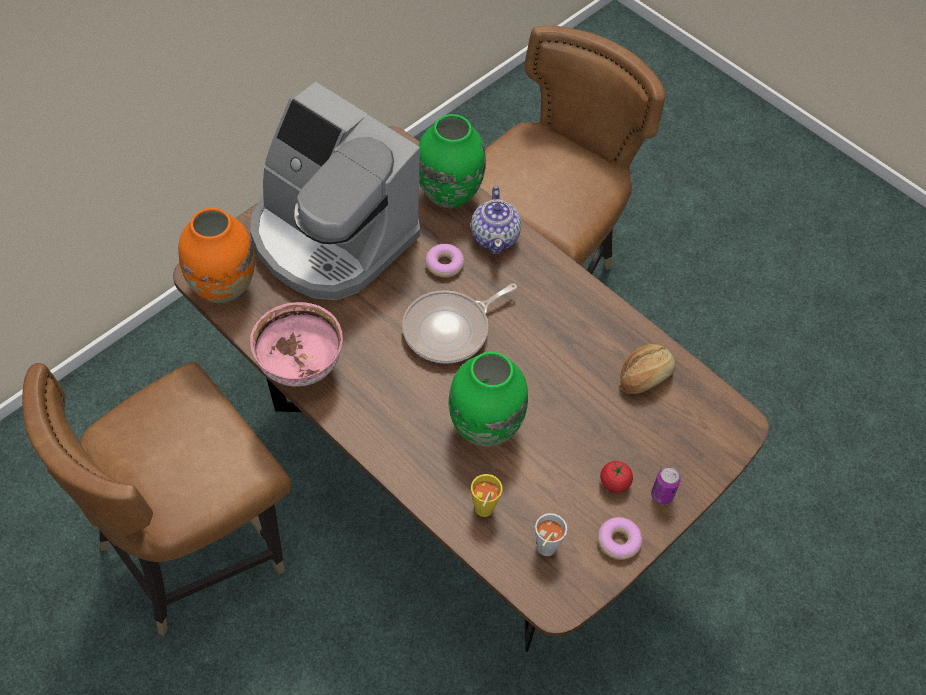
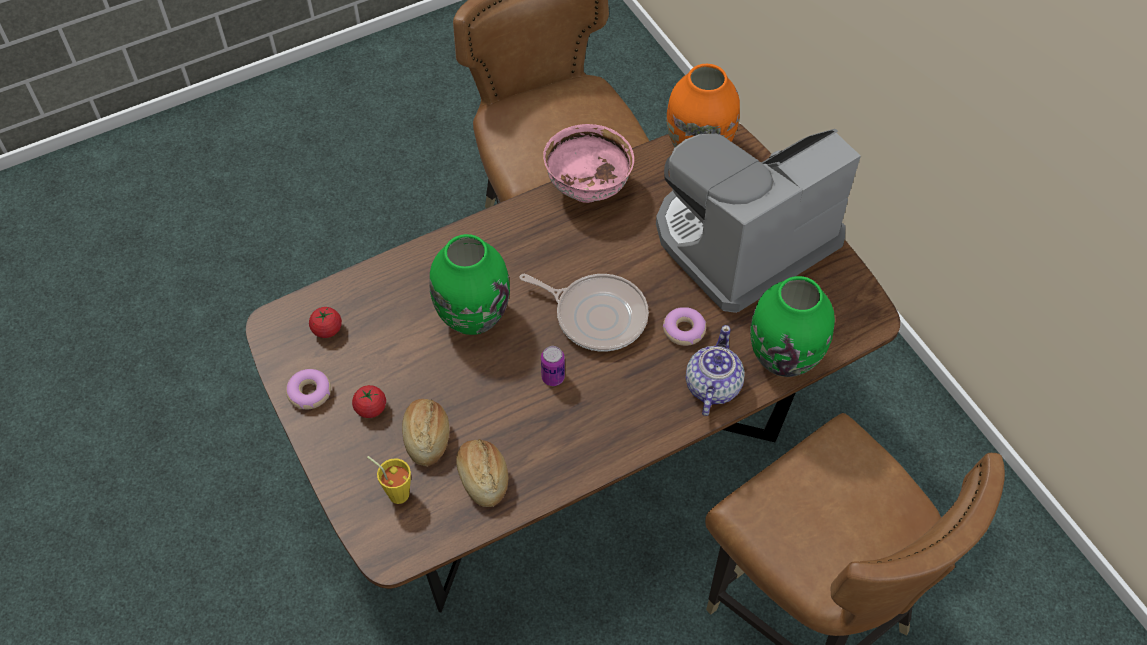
camera: 110 degrees right, 0 degrees up
frying pan [402,283,517,364] -> frying pan turned 135 degrees clockwise [519,274,649,352]
teapot [471,186,521,255] -> teapot turned 90 degrees clockwise [686,325,745,416]
yellow cup [471,474,502,517] -> yellow cup moved to [367,456,411,504]
grey cup [535,513,567,556] -> tomato [309,307,342,338]
can [651,467,681,505] -> can moved to [541,346,565,386]
none -> bread [402,399,449,466]

